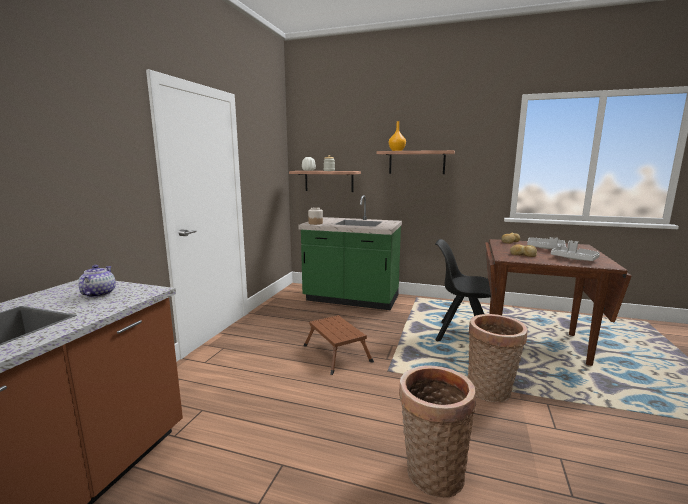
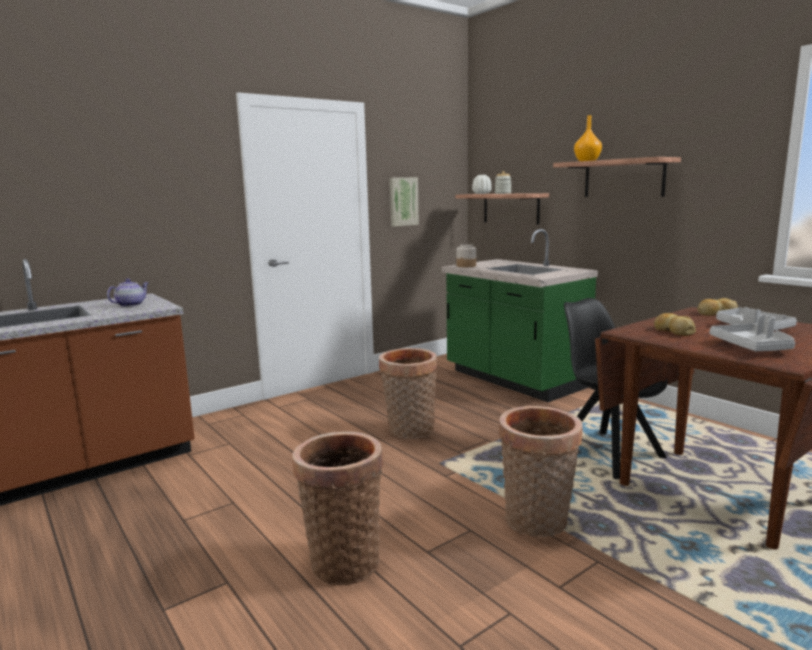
camera: 35 degrees right, 0 degrees up
brown step ladder [303,315,374,375] -> basket [379,348,437,439]
none -> picture [390,177,419,227]

